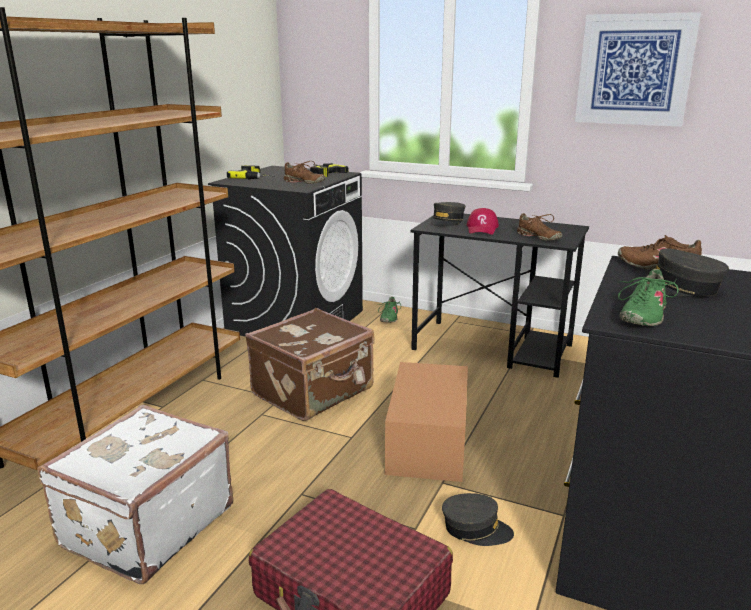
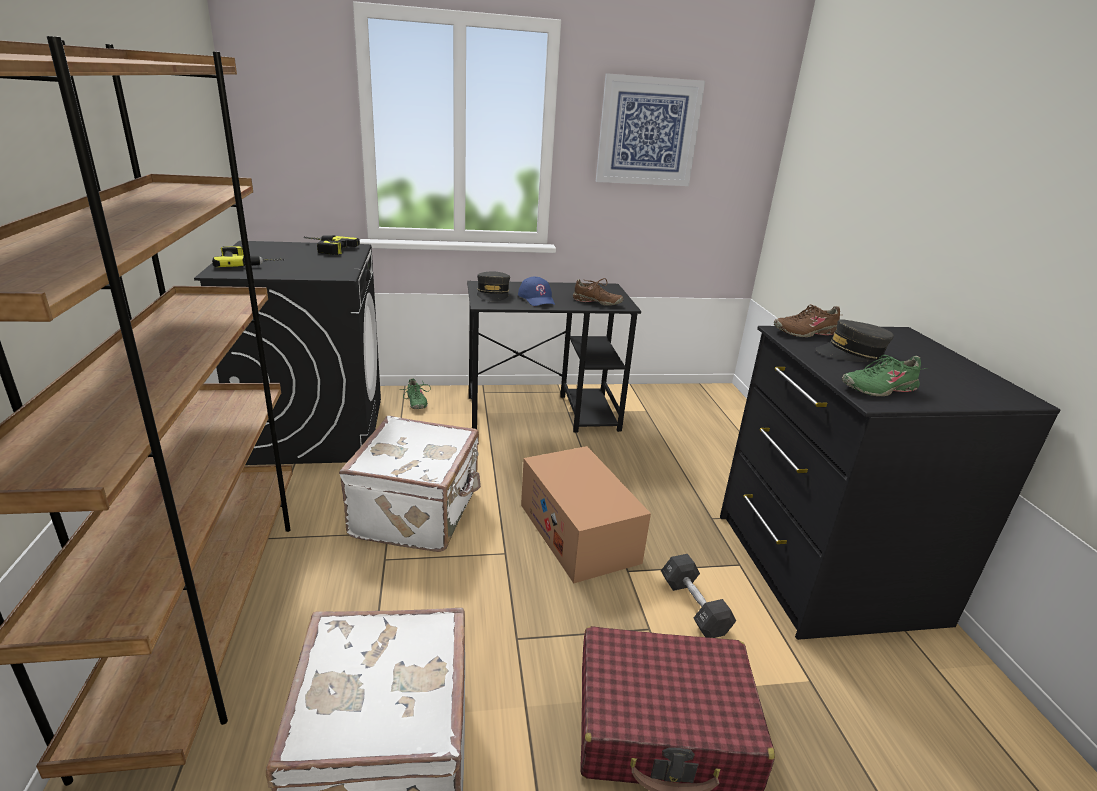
camera: 35 degrees left, 5 degrees up
brown suitcase [245,308,374,421] -> white suitcase [339,416,481,552]
brown shoe [284,161,325,184] -> none
grey cap [442,493,514,546] -> black dumbbell [661,554,736,638]
red cap [467,208,499,235] -> blue cap [518,276,555,306]
green shoe [618,269,679,326] -> green shoe turned 75 degrees clockwise [842,355,927,396]

